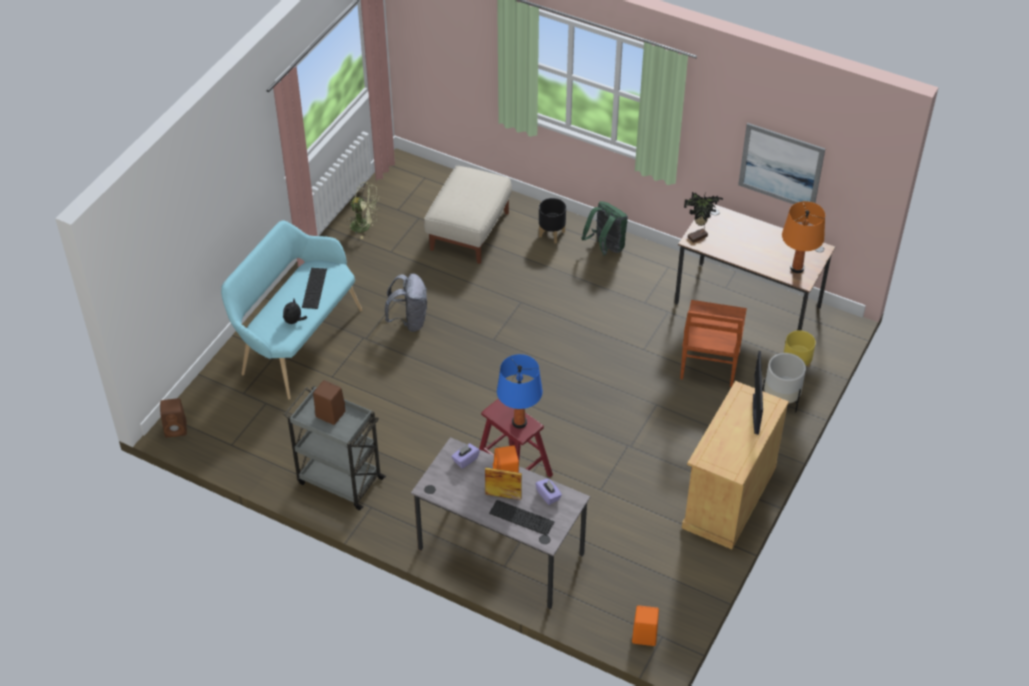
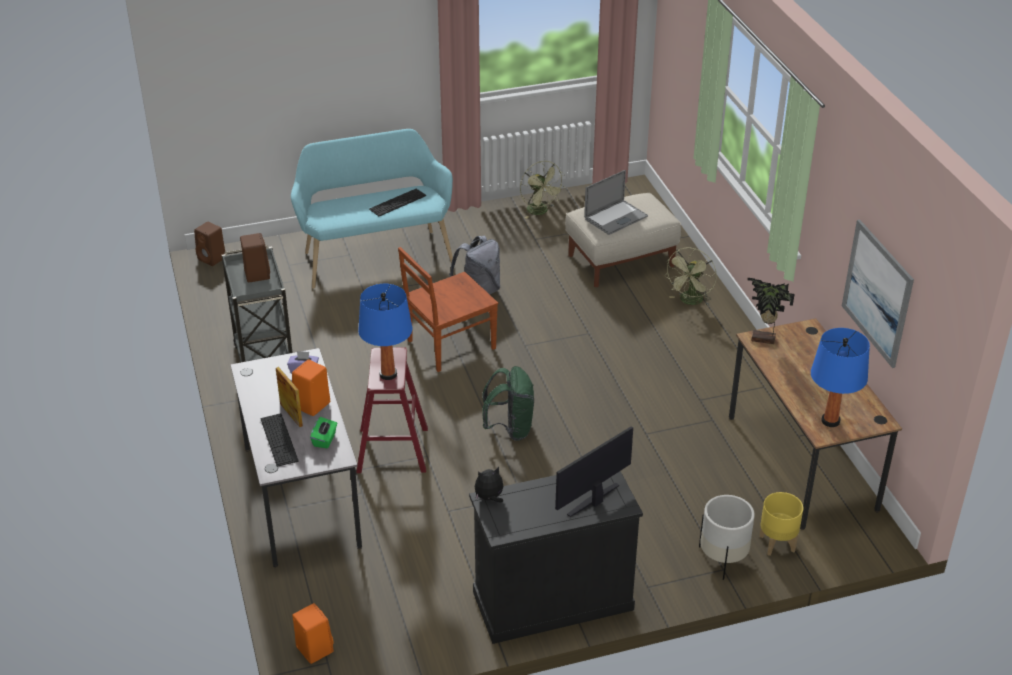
camera: 45 degrees right, 10 degrees down
plush toy [283,299,307,324] -> plush toy moved to [475,467,503,503]
purple tissue box [535,478,562,505] -> green tissue box [310,417,337,449]
black planter [539,198,566,243] -> green fan [664,248,717,306]
green backpack [581,201,628,255] -> green backpack moved to [482,366,534,441]
brown chair [680,300,747,387] -> brown chair moved to [398,247,498,372]
beige cabinet [682,381,789,549] -> black cabinet [469,471,643,644]
orange table lamp [782,201,825,273] -> blue table lamp [811,328,870,427]
none -> laptop [584,170,648,235]

